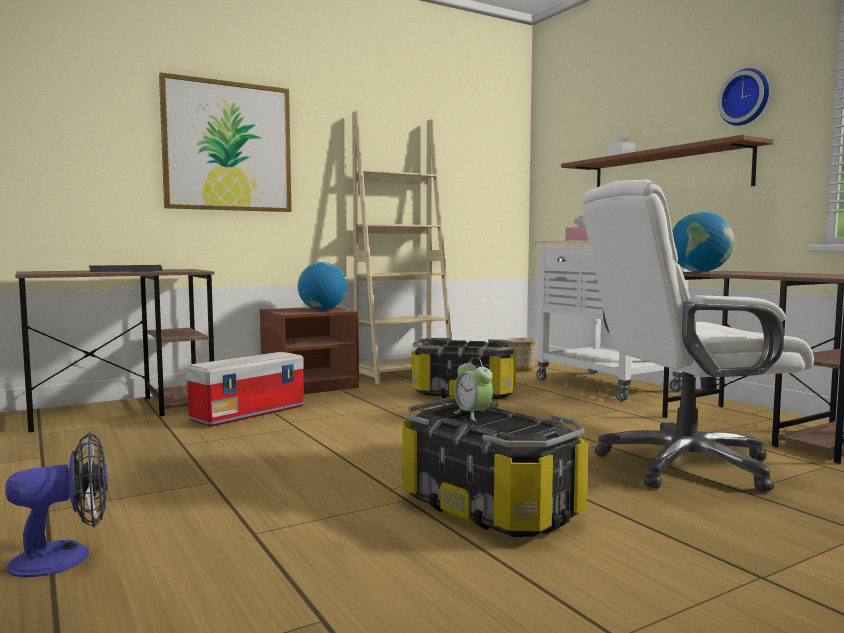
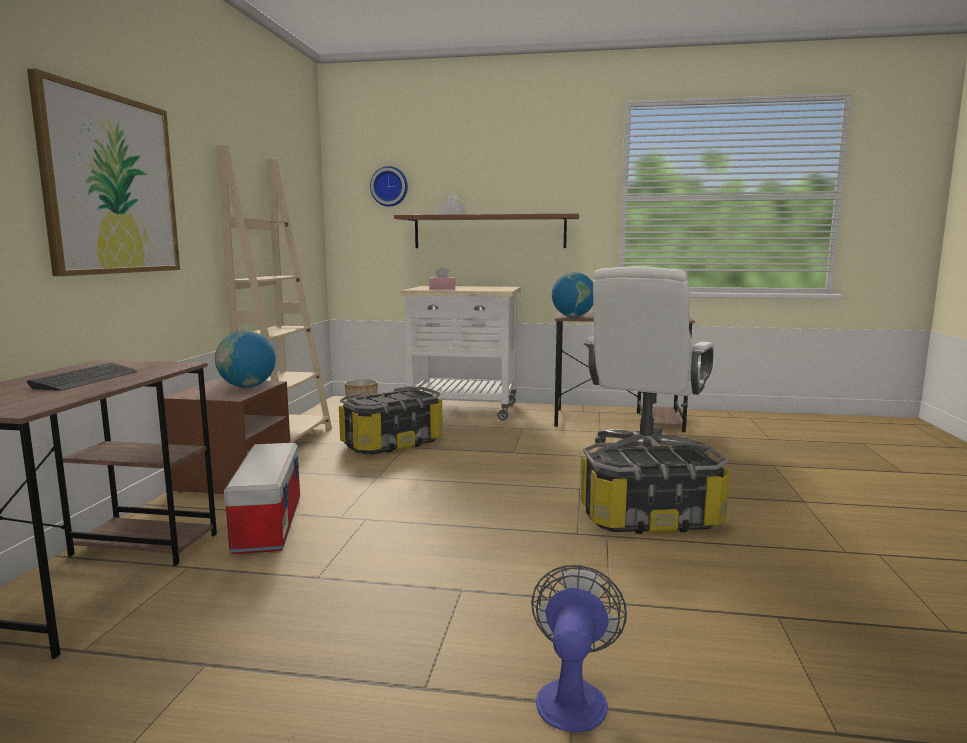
camera: 50 degrees left, 5 degrees up
alarm clock [454,357,493,421] -> none
wall clock [718,68,769,126] -> wall clock moved to [370,166,408,207]

